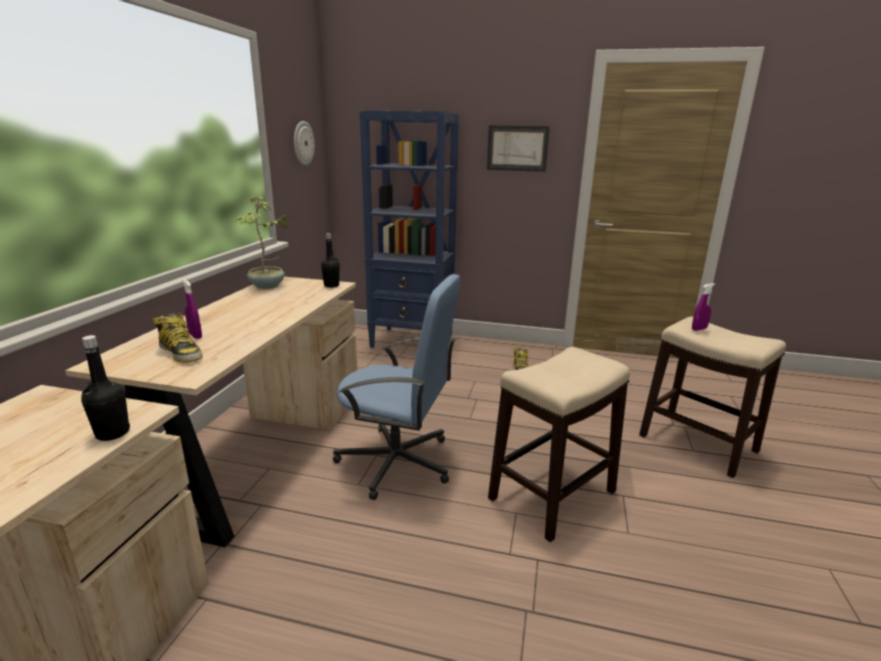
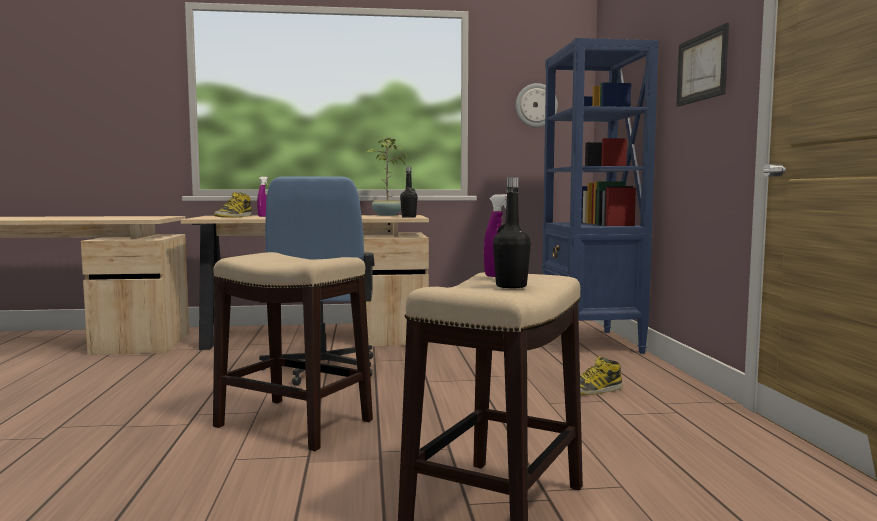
camera: 70 degrees right, 15 degrees down
black bottle [81,335,130,441] -> black bottle moved to [493,177,531,288]

